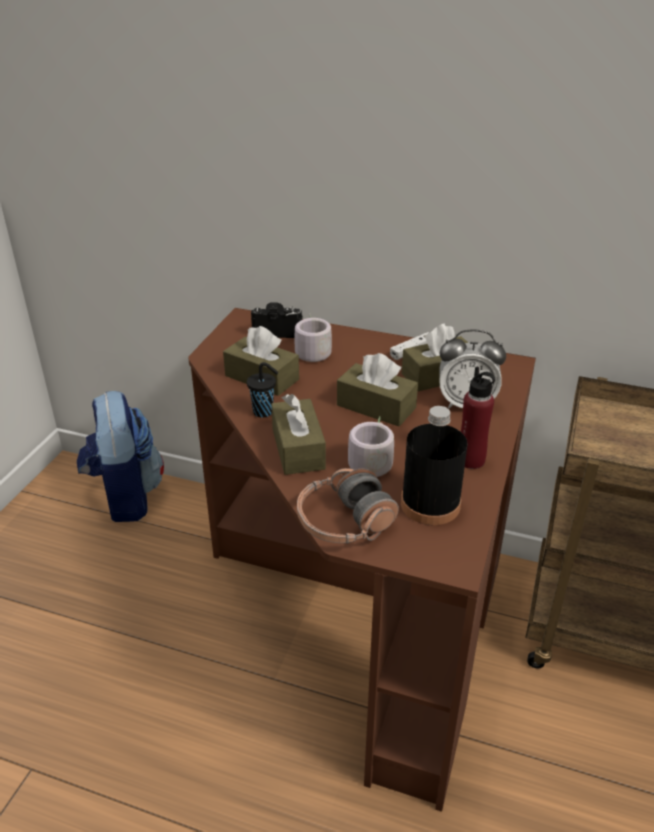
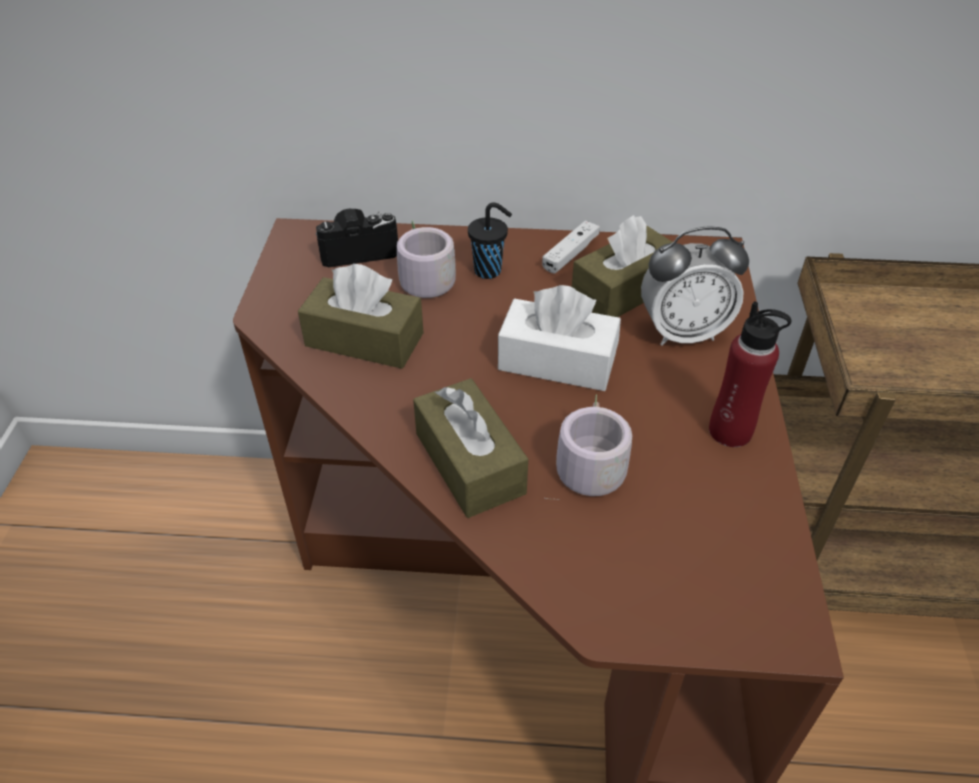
camera: 15 degrees left, 10 degrees up
backpack [77,391,164,522] -> none
black cup [247,362,278,418] -> black cup moved to [468,203,512,279]
headphones [297,468,399,544] -> none
brown tissue box [337,353,418,427] -> white tissue box [498,285,621,391]
black bottle [401,406,467,525] -> none

